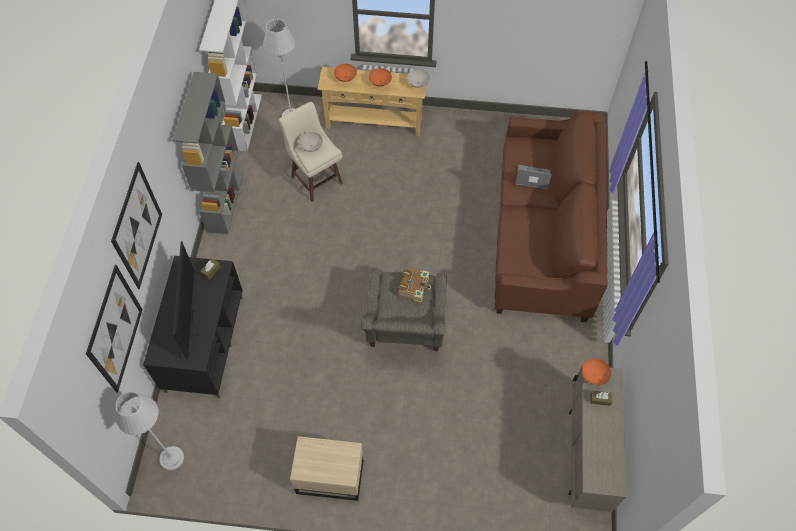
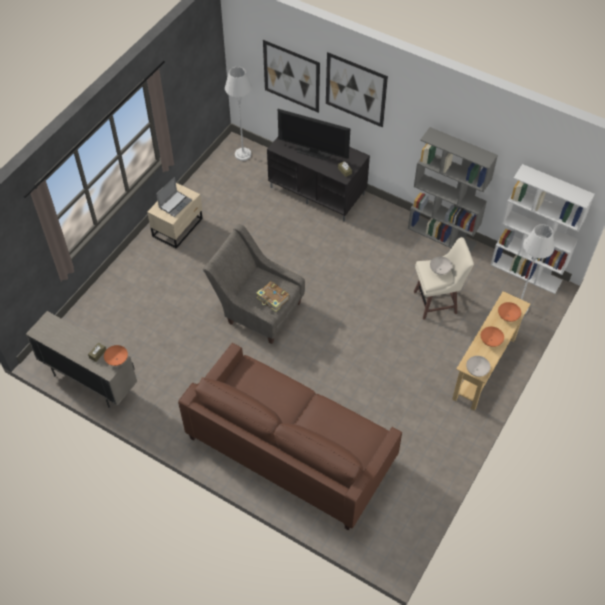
camera: 115 degrees right, 5 degrees down
laptop [516,165,552,190] -> laptop moved to [156,177,192,217]

